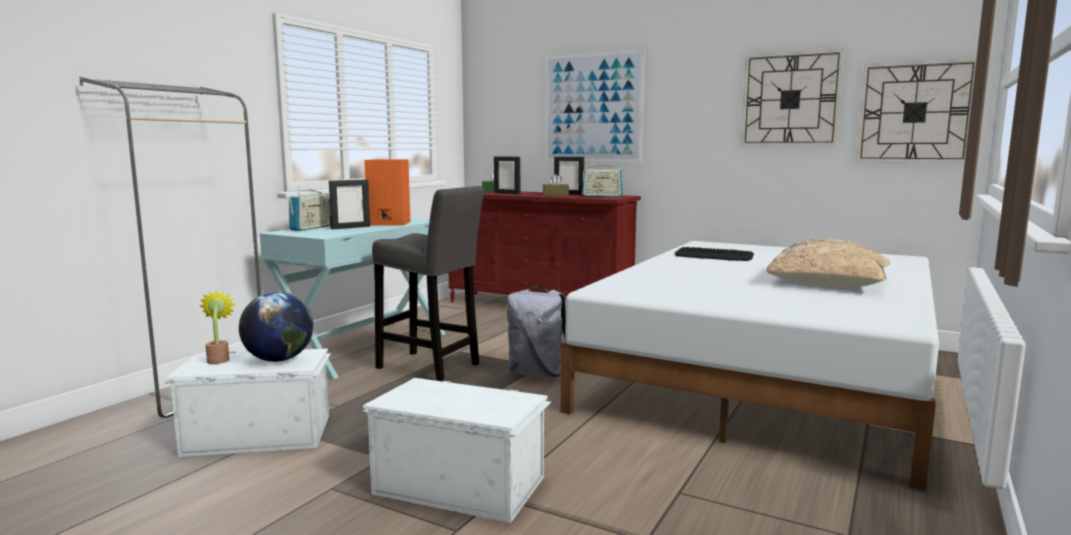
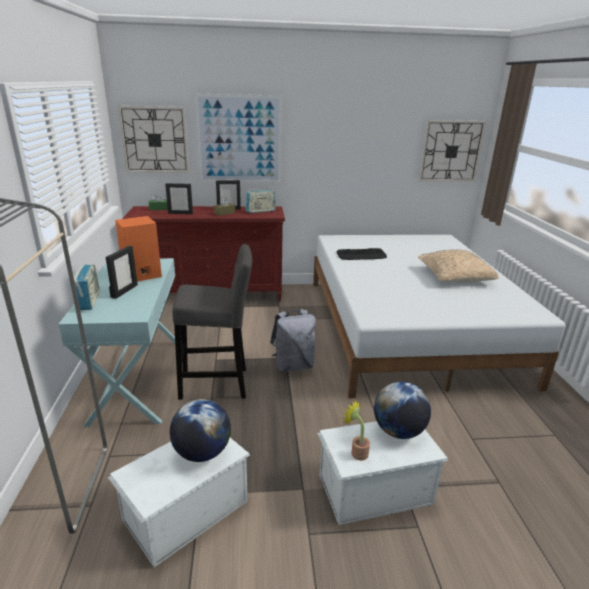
camera: 35 degrees left, 15 degrees up
potted plant [200,290,235,364] -> potted plant moved to [341,399,370,460]
wall clock [741,49,844,146] -> wall clock moved to [118,106,189,173]
none -> globe [374,382,431,439]

